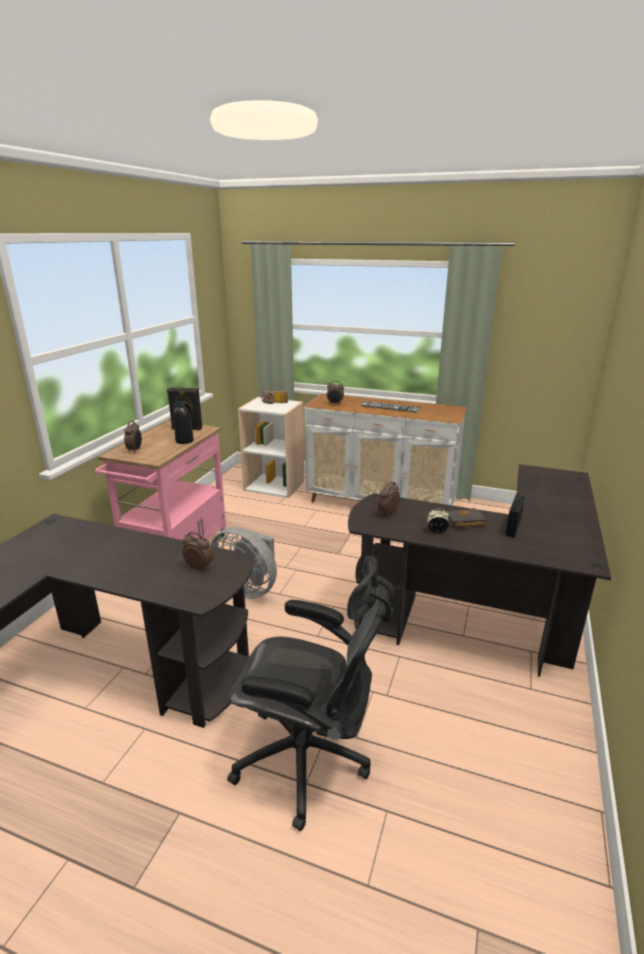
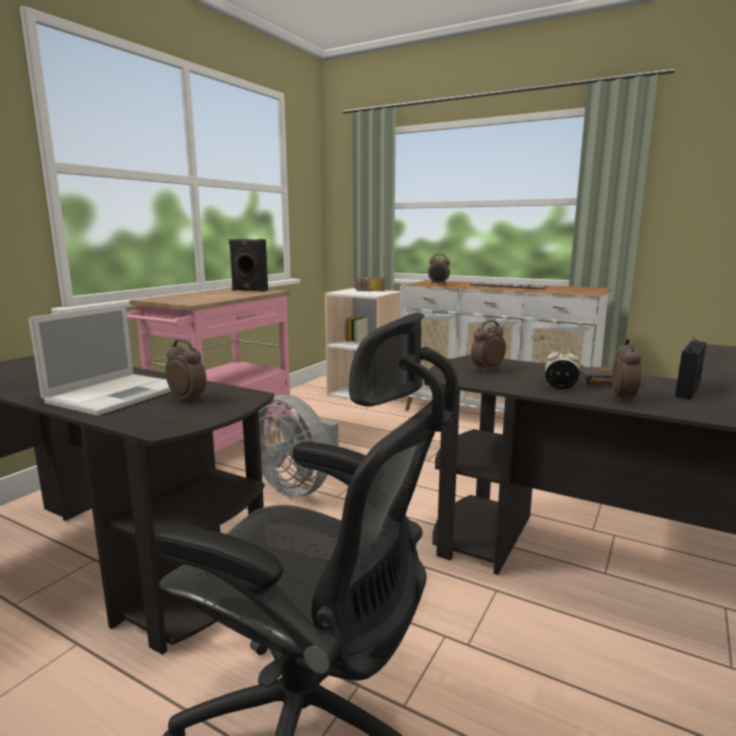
camera: 10 degrees right, 10 degrees down
alarm clock [124,421,142,453] -> alarm clock moved to [612,338,641,403]
black bottle [173,400,194,444] -> none
none -> laptop [29,304,171,416]

